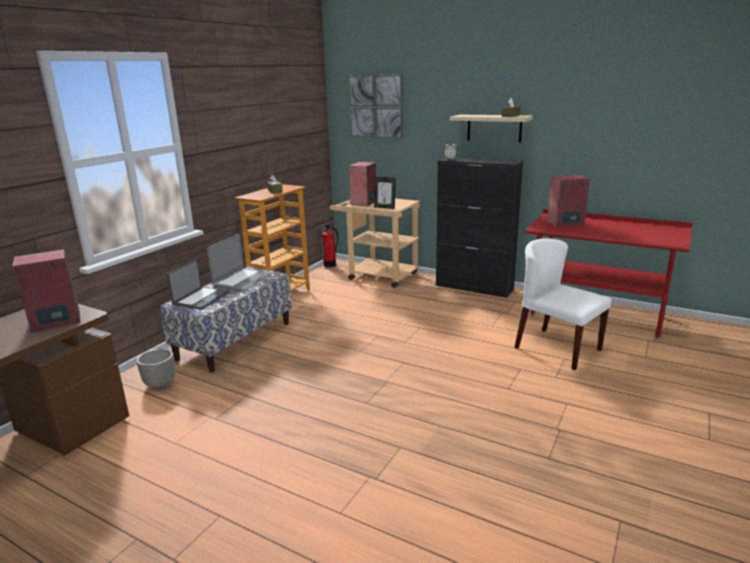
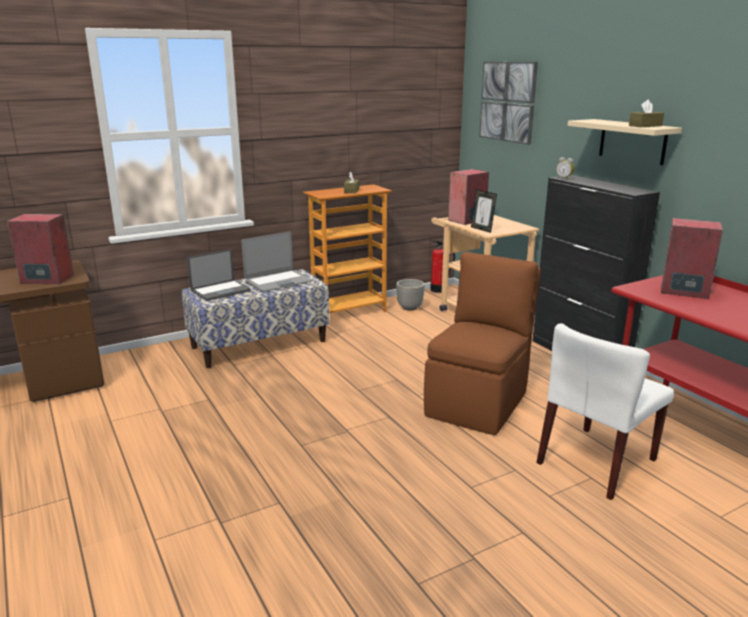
camera: 30 degrees right, 0 degrees up
planter [136,349,175,389] -> planter moved to [396,279,425,311]
white chair [514,238,611,370] -> white chair turned 120 degrees counterclockwise [536,323,674,500]
none -> brown chair [424,252,541,435]

